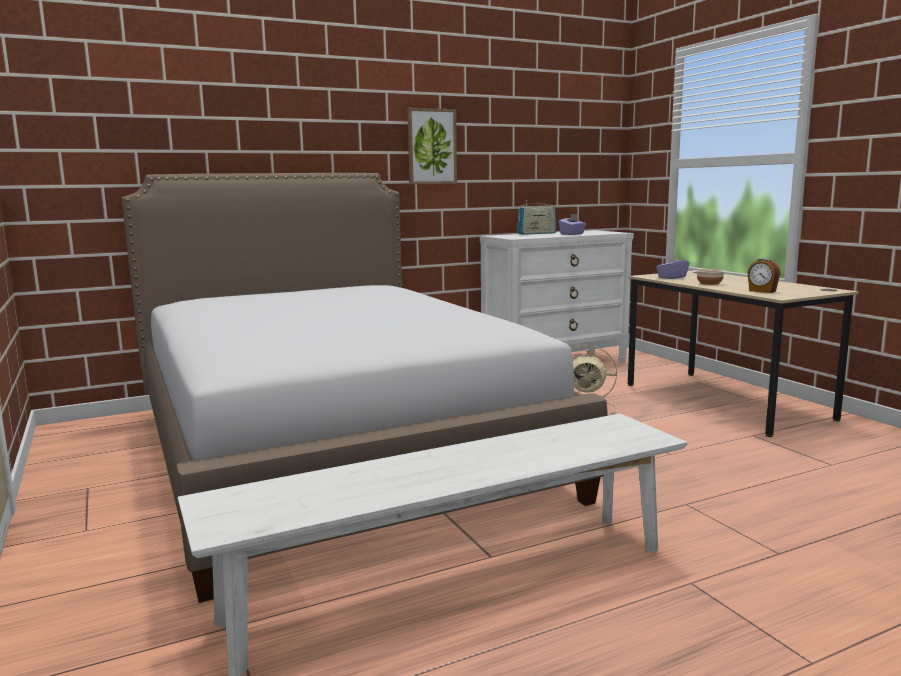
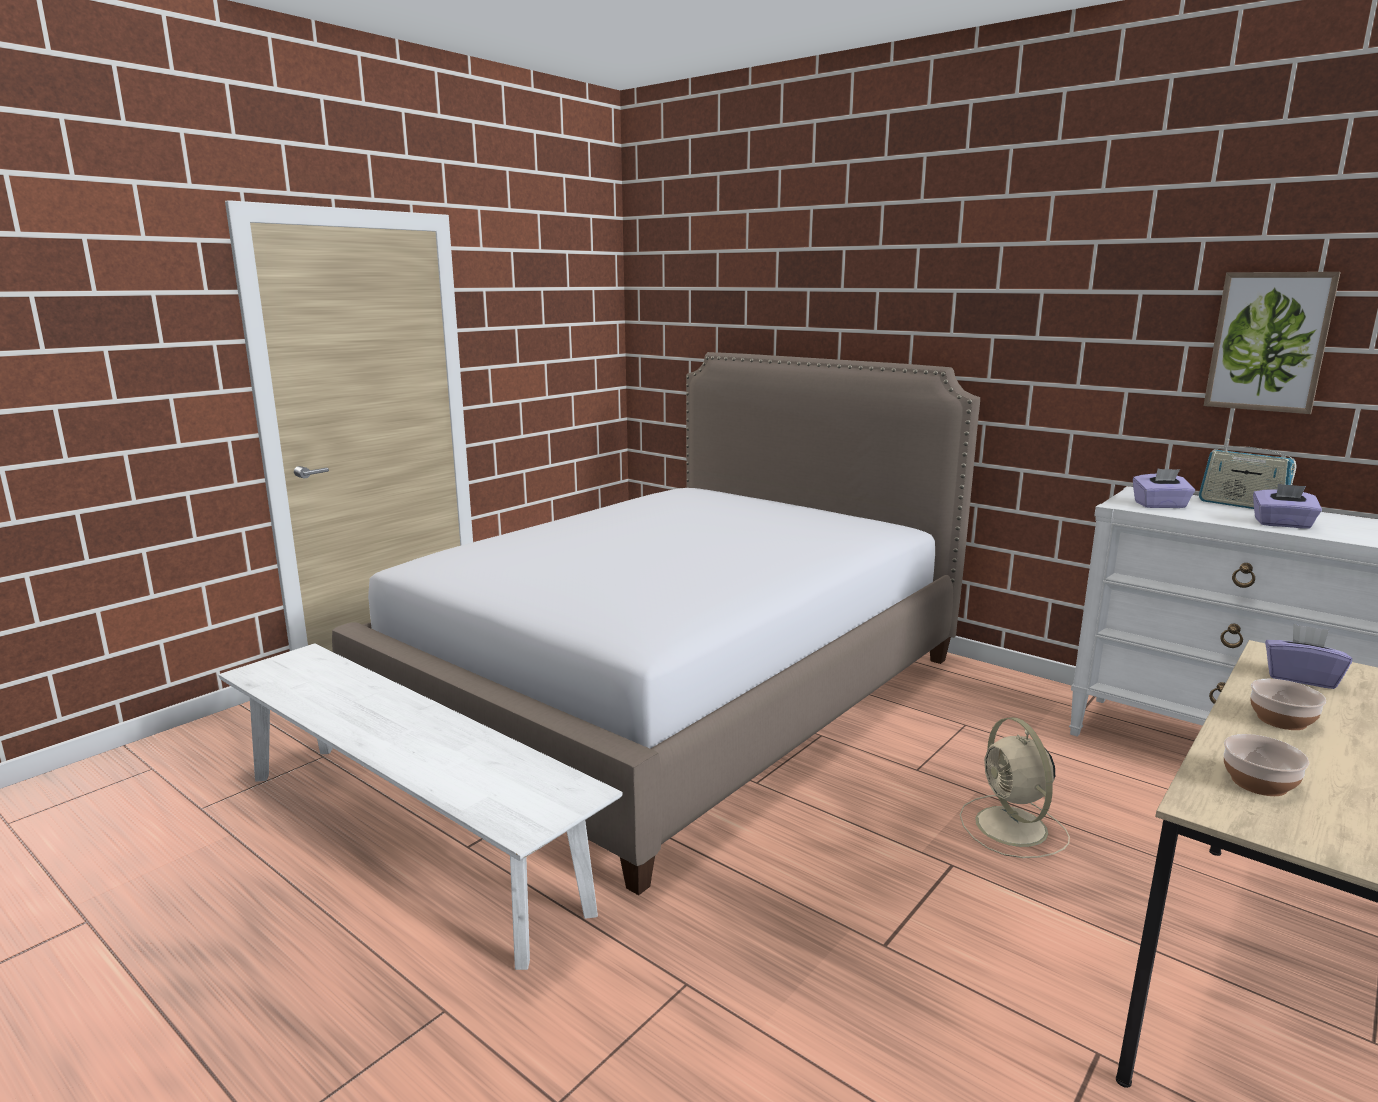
camera: 65 degrees right, 5 degrees up
picture [407,108,457,184] -> picture moved to [1204,272,1341,414]
alarm clock [747,258,780,293] -> bowl [1224,734,1309,796]
none -> purple tissue box [1133,469,1195,508]

